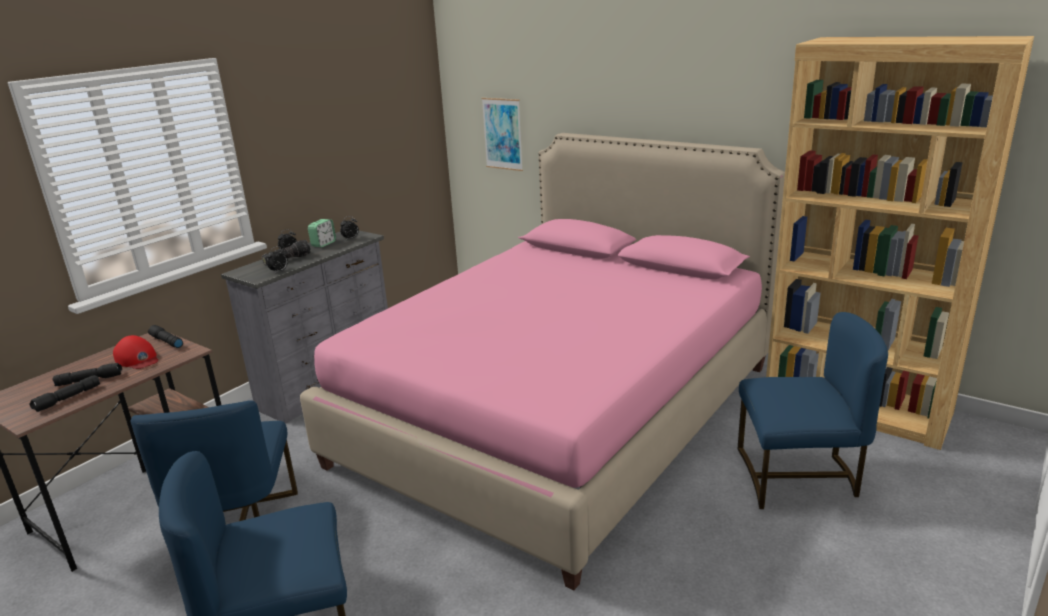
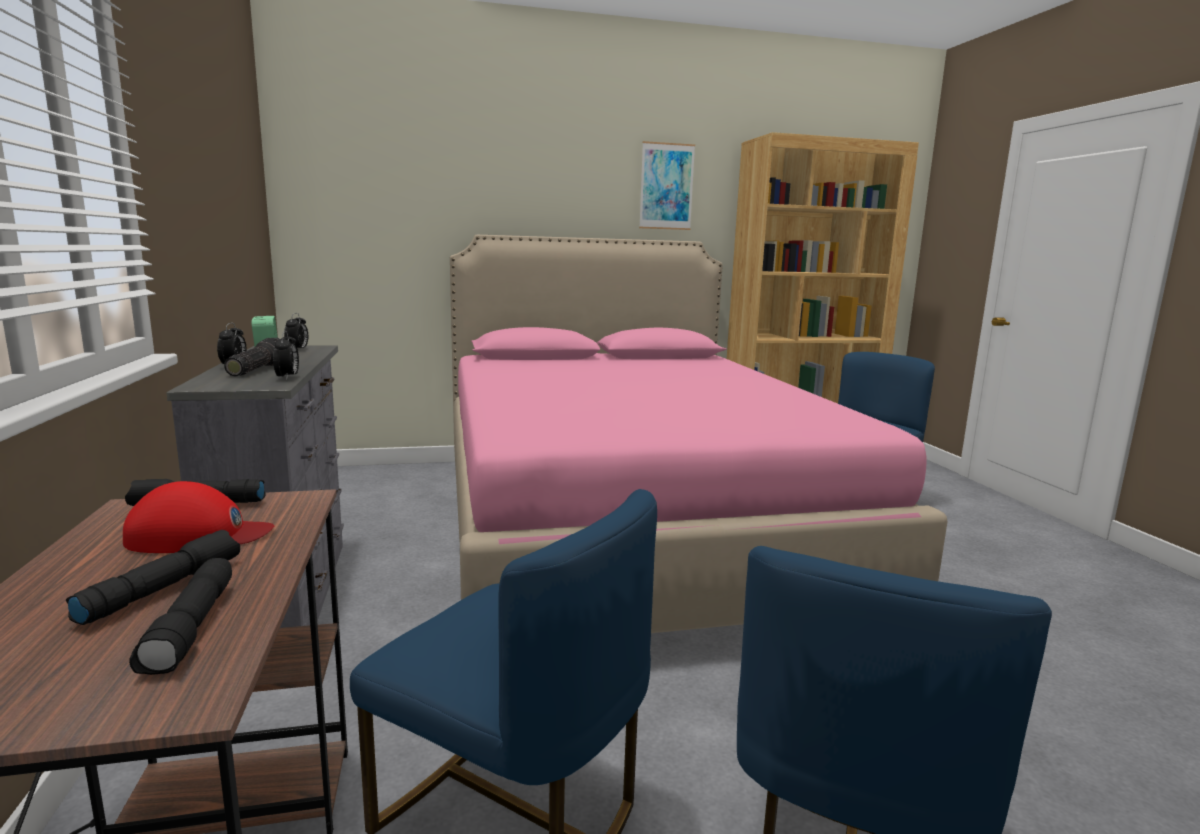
camera: 50 degrees left, 10 degrees down
picture [482,98,523,171] -> picture moved to [639,141,695,230]

